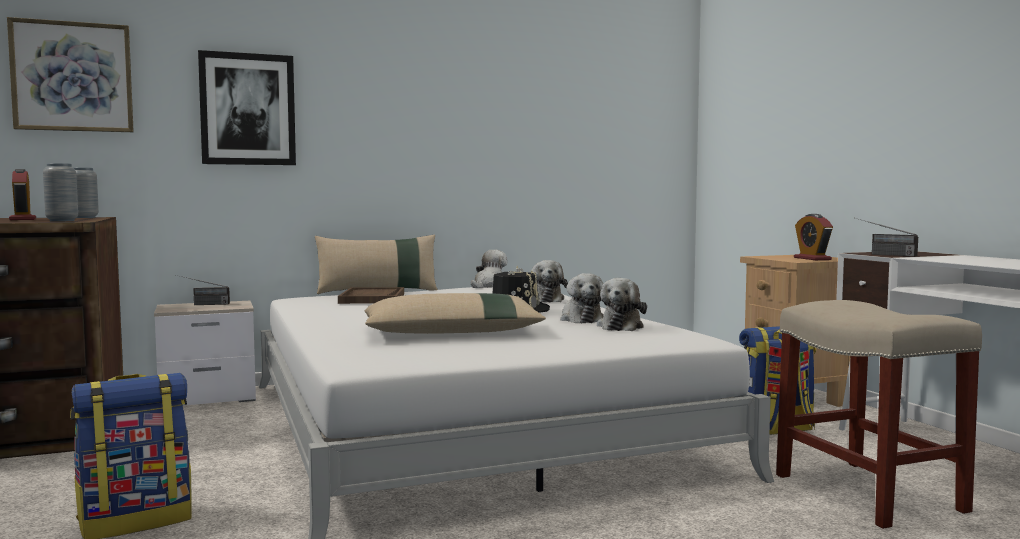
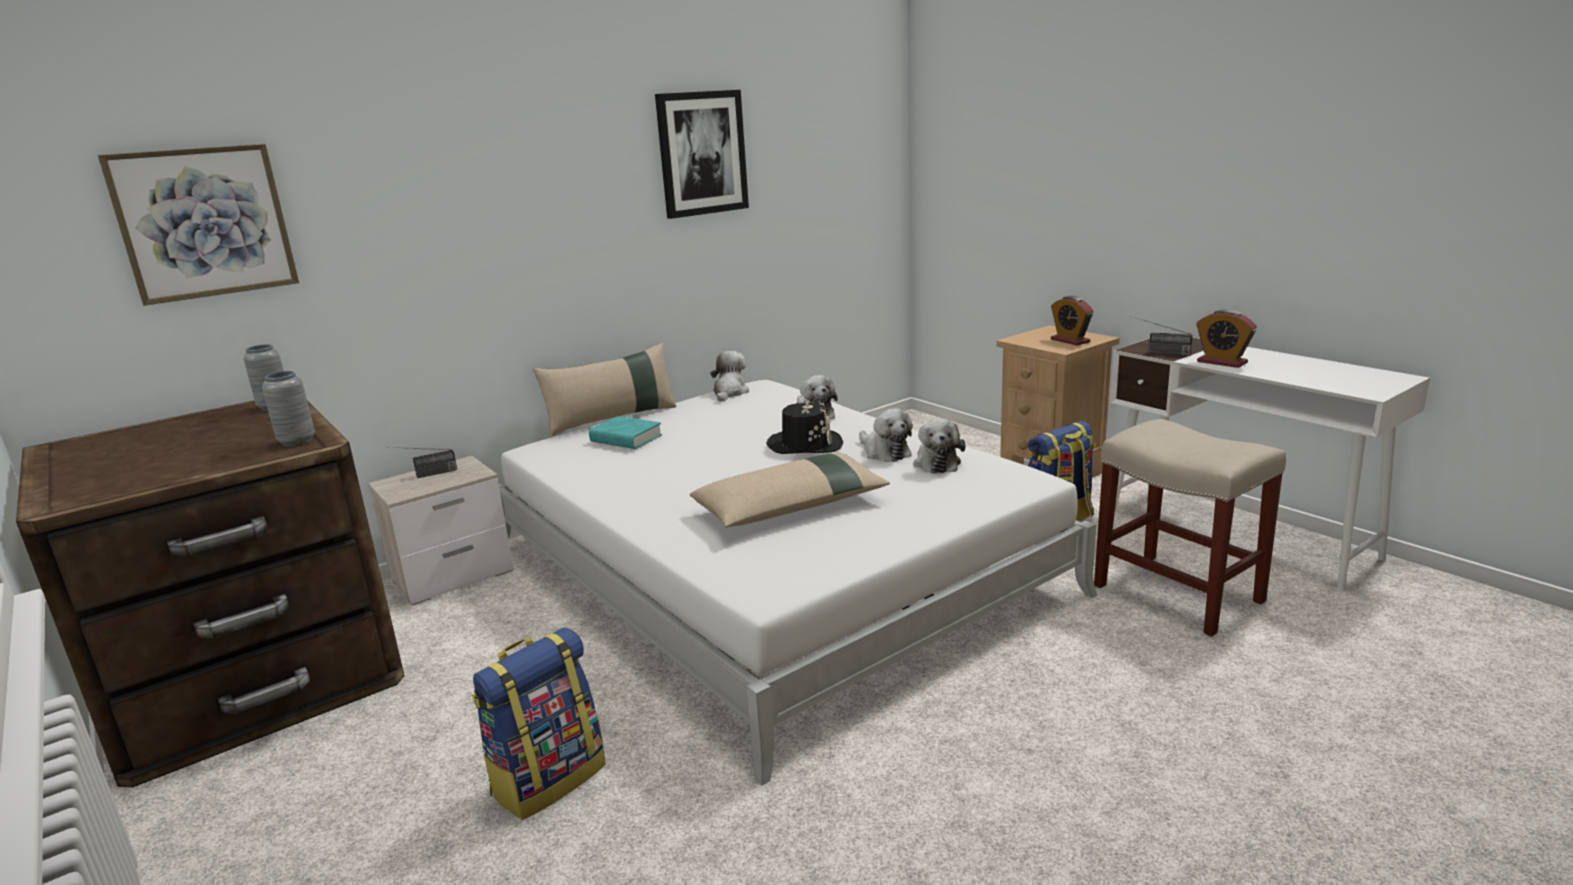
camera: 15 degrees left, 15 degrees up
alarm clock [9,169,36,220] -> alarm clock moved to [1196,309,1257,368]
picture [198,50,296,165] -> picture moved to [655,90,749,219]
brown tray [338,287,404,304] -> turquoise book [589,416,662,449]

